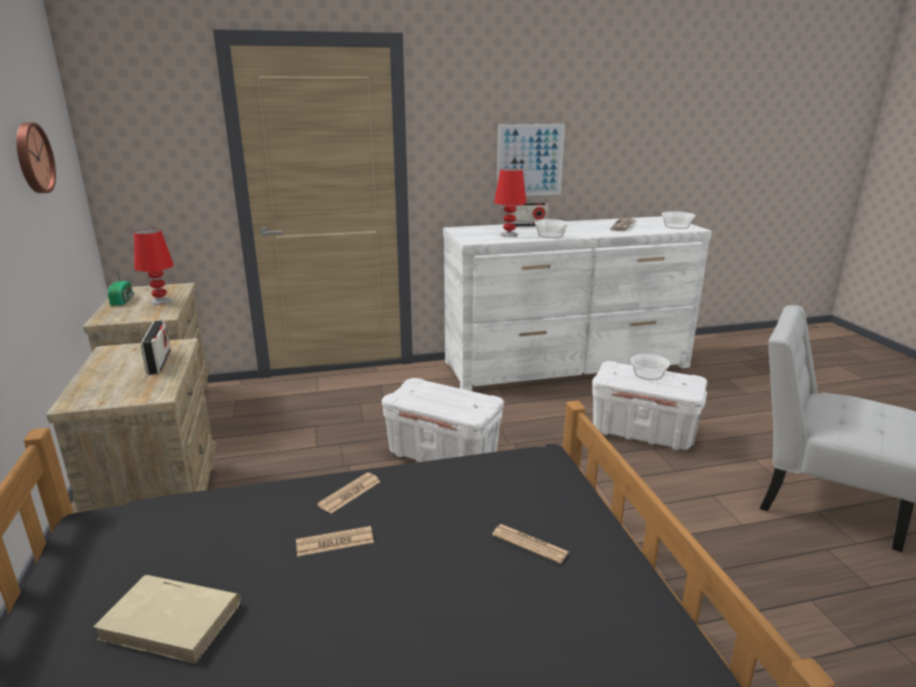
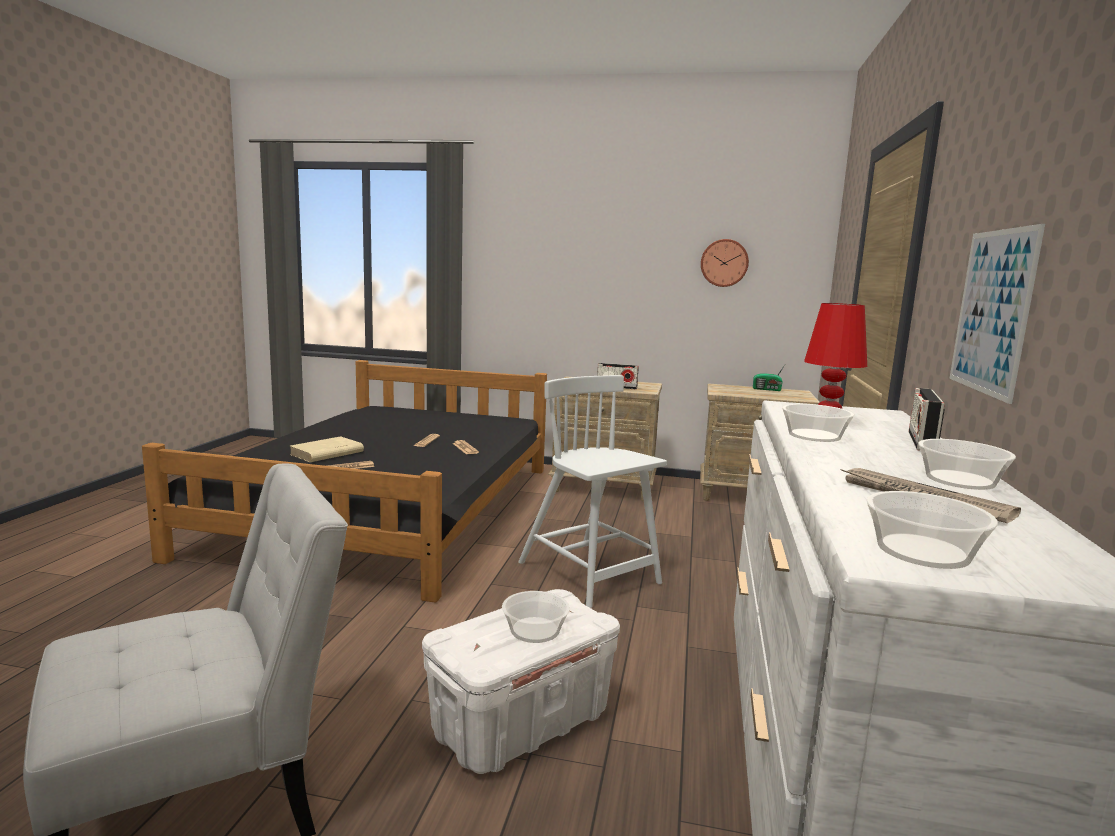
camera: 115 degrees right, 10 degrees down
beige book [93,575,240,664] -> beige book moved to [290,436,364,462]
red table lamp [134,229,174,305] -> none
white storage box [382,378,504,462] -> white chair [518,375,667,608]
none -> bowl [918,439,1016,490]

